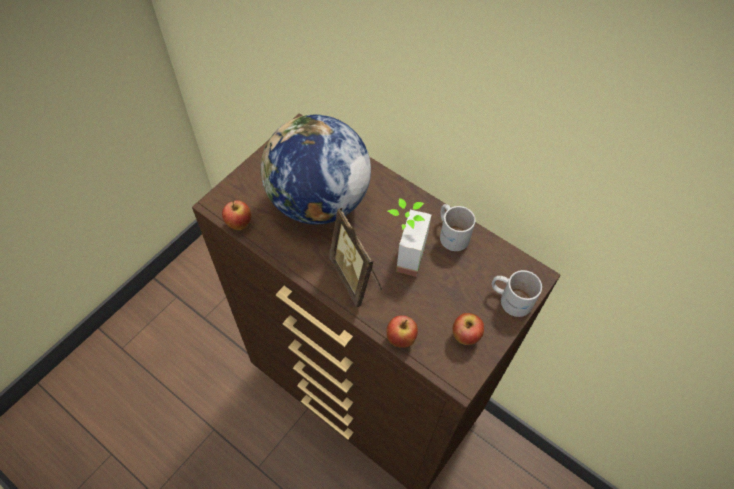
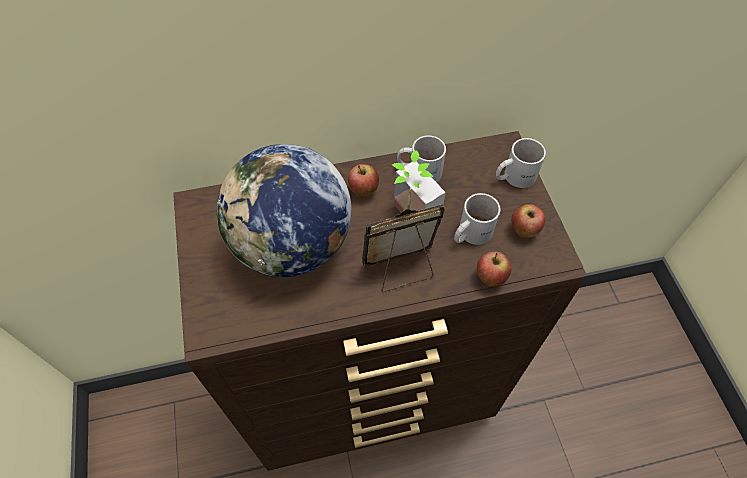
camera: 50 degrees left, 0 degrees up
apple [222,200,251,230] -> apple moved to [348,164,379,196]
picture frame [329,208,382,308] -> picture frame turned 150 degrees clockwise [362,204,445,292]
none -> white mug [454,193,500,245]

